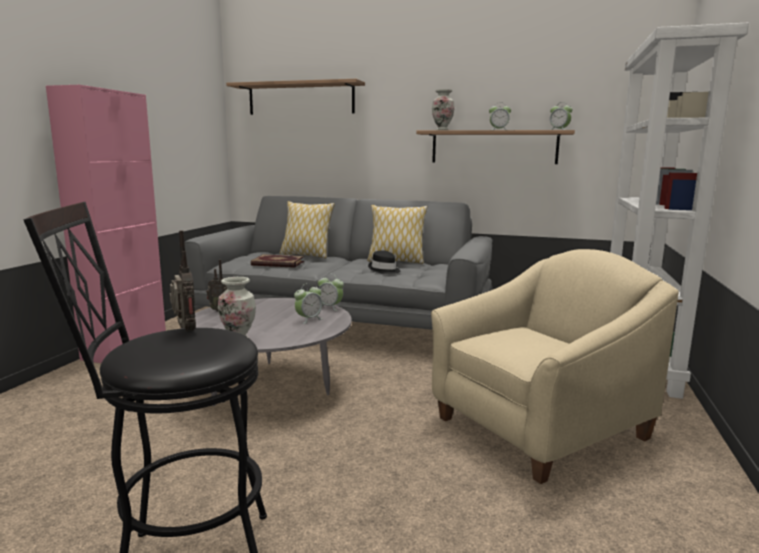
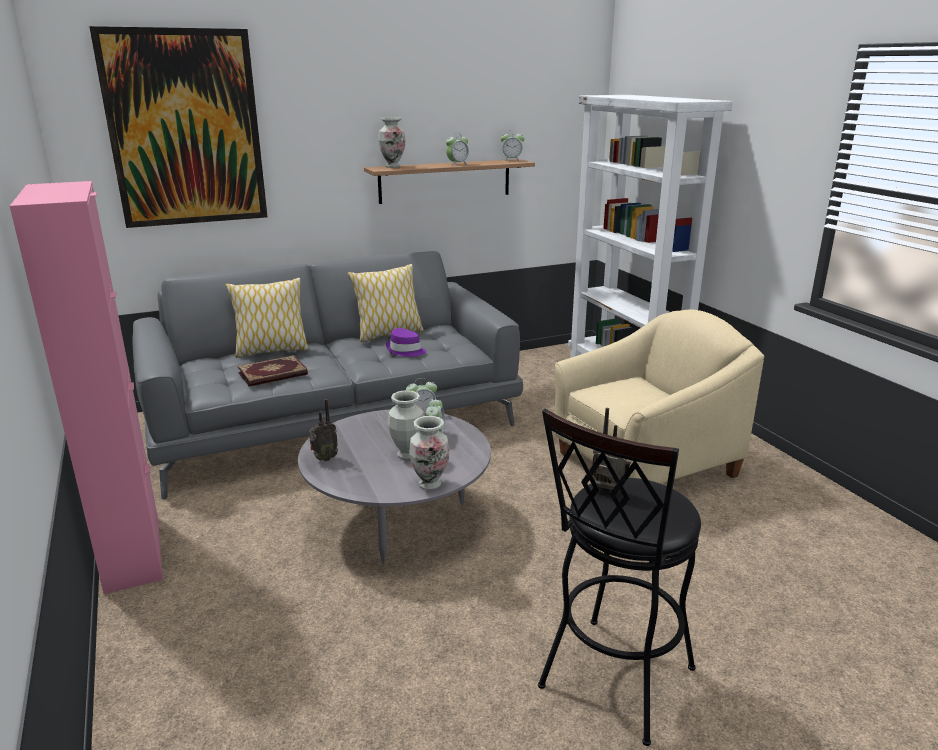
camera: 40 degrees left, 10 degrees up
shelf [226,79,365,115] -> picture [89,26,267,228]
black hat [368,250,400,274] -> purple hat [386,328,426,357]
beige armchair [431,249,679,484] -> beige armchair turned 45 degrees clockwise [554,309,764,484]
none -> vase [387,390,425,460]

